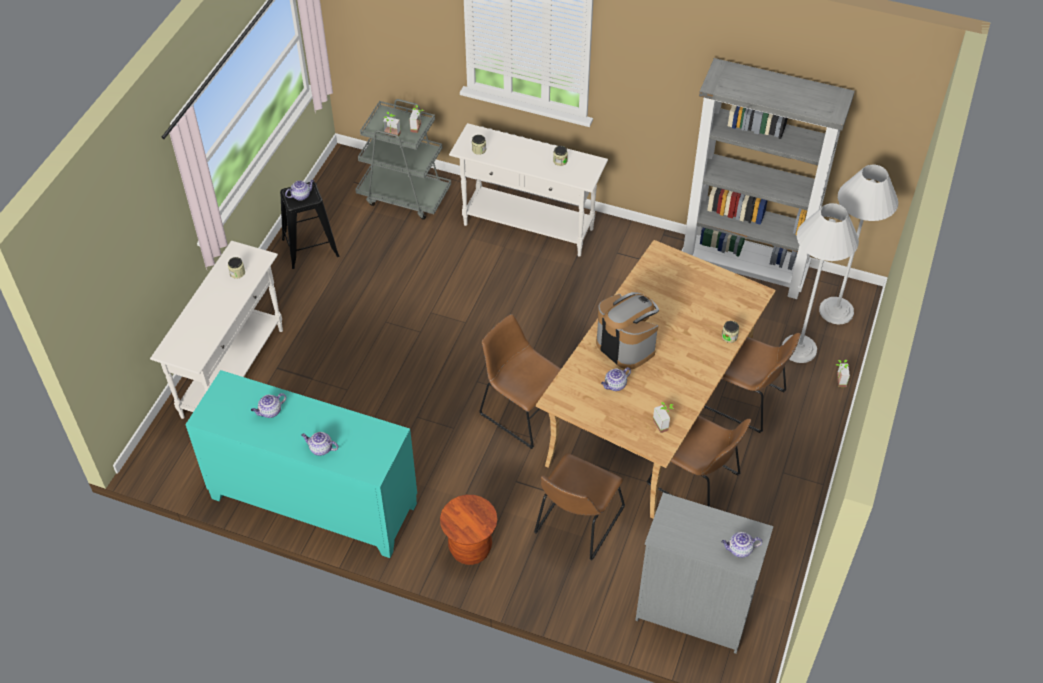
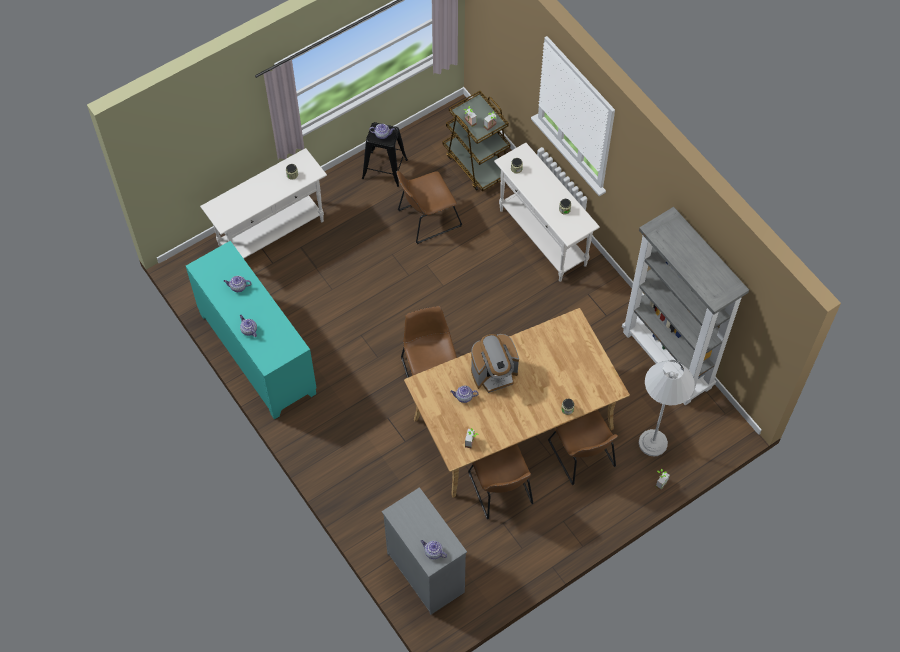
camera: 35 degrees right, 10 degrees up
grey cart [355,99,451,220] -> brown cart [443,91,511,191]
brown stool [440,495,497,565] -> none
brown chair [534,453,625,561] -> brown chair moved to [396,171,462,244]
coffee machine [596,292,659,370] -> coffee machine turned 75 degrees clockwise [471,334,519,393]
white floor lamp [819,165,898,324] -> none

